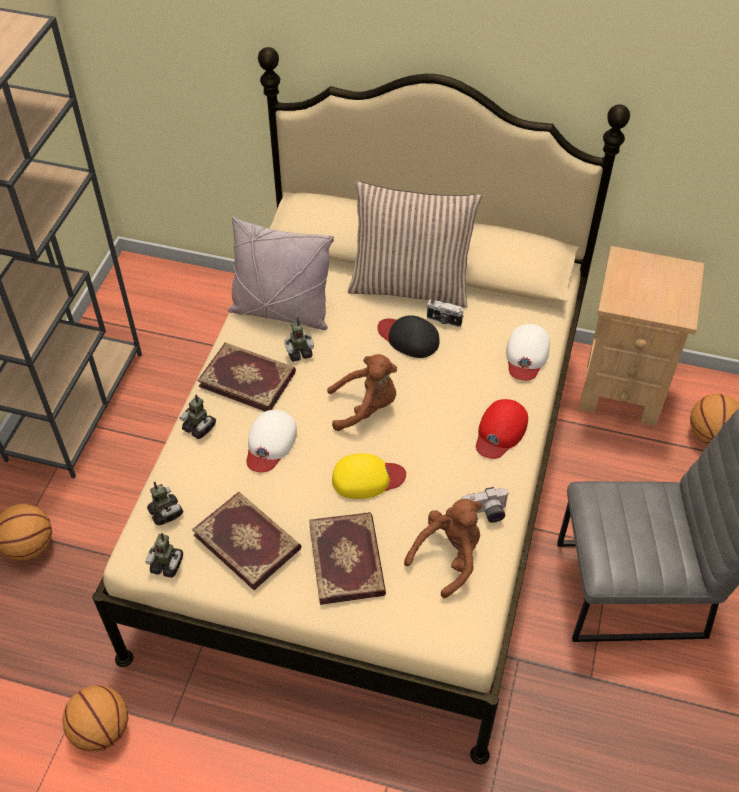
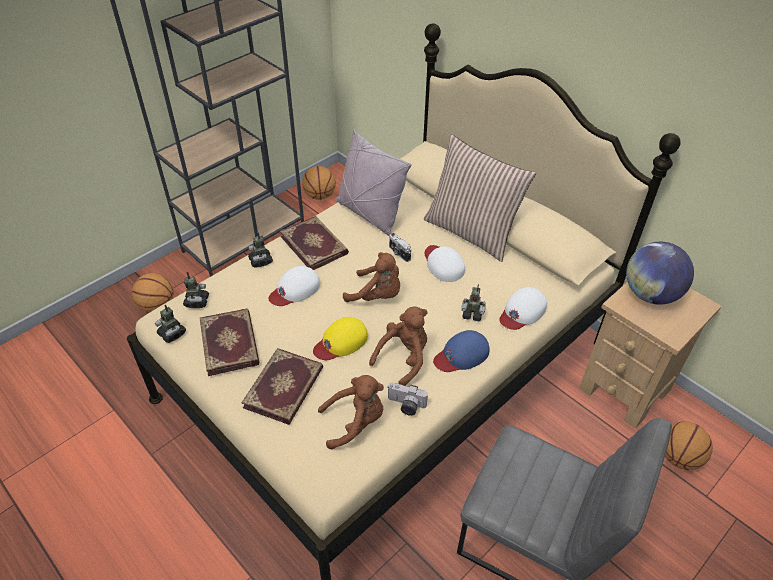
camera: 30 degrees right, 5 degrees down
basketball [62,685,128,752] -> basketball moved to [302,166,336,200]
toy robot [284,317,314,362] -> toy robot moved to [461,284,486,321]
yellow cap [332,454,406,499] -> yellow cap turned 120 degrees clockwise [313,317,368,360]
black cap [377,315,439,358] -> white cap [425,245,465,282]
camera [427,299,464,327] -> camera moved to [389,233,411,262]
red cap [476,399,528,459] -> blue cap [433,330,489,372]
none -> brown plush toy [369,307,428,386]
none -> globe [626,242,694,305]

